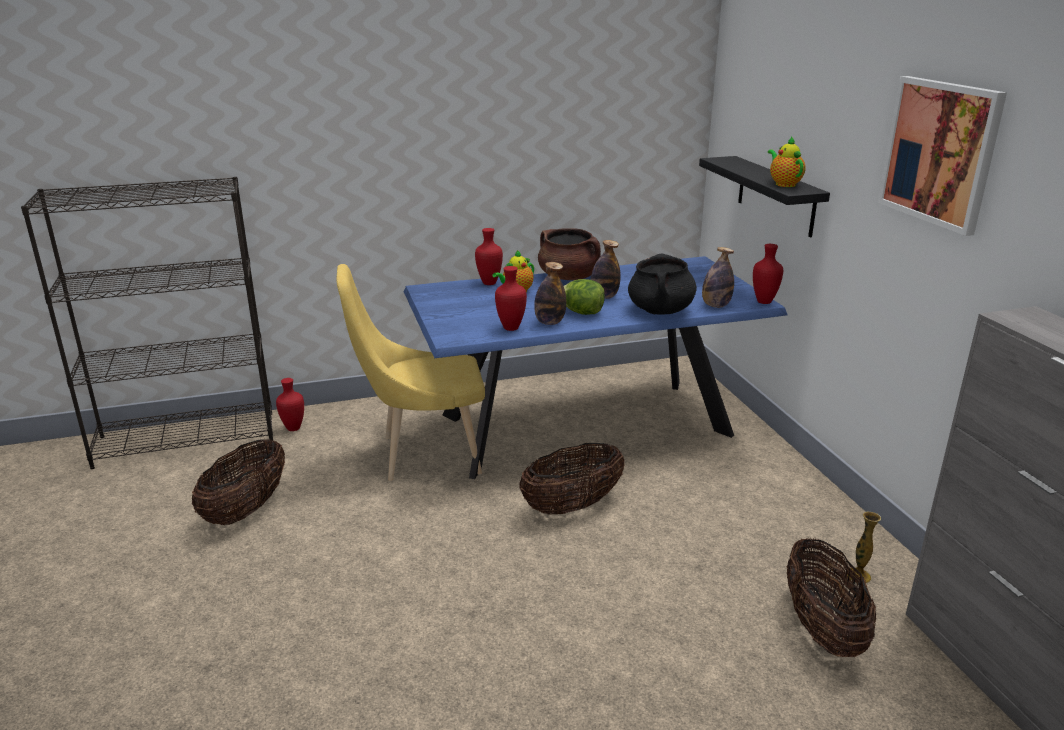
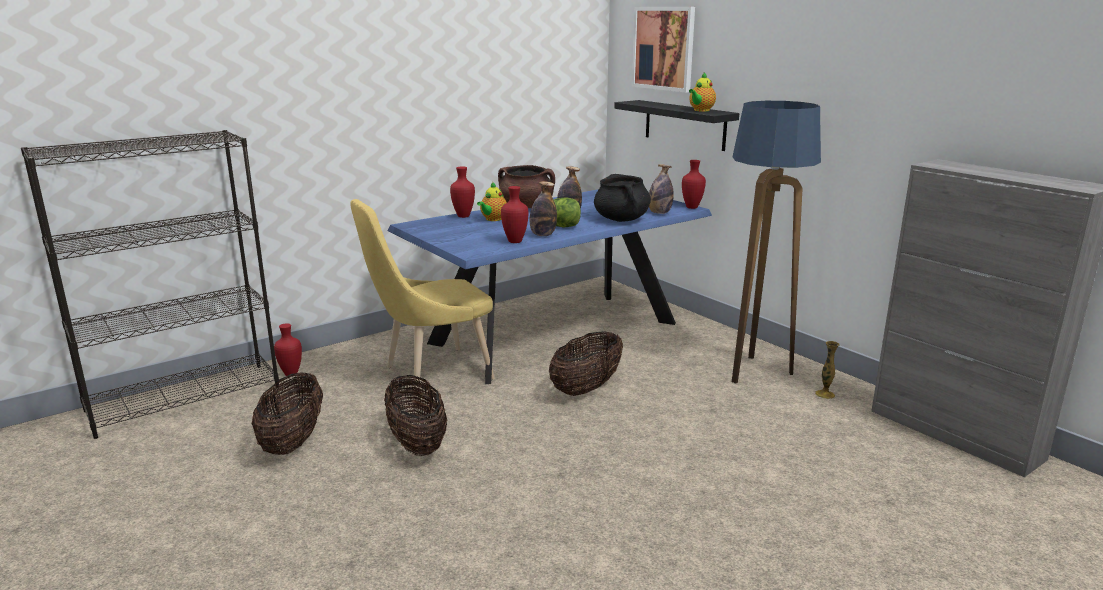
camera: 20 degrees left, 5 degrees down
teapot [768,136,806,187] -> teapot turned 105 degrees counterclockwise [689,72,716,112]
basket [787,538,876,657] -> basket moved to [384,375,447,456]
picture [878,76,1007,236] -> picture moved to [632,7,695,93]
none -> floor lamp [732,101,821,384]

